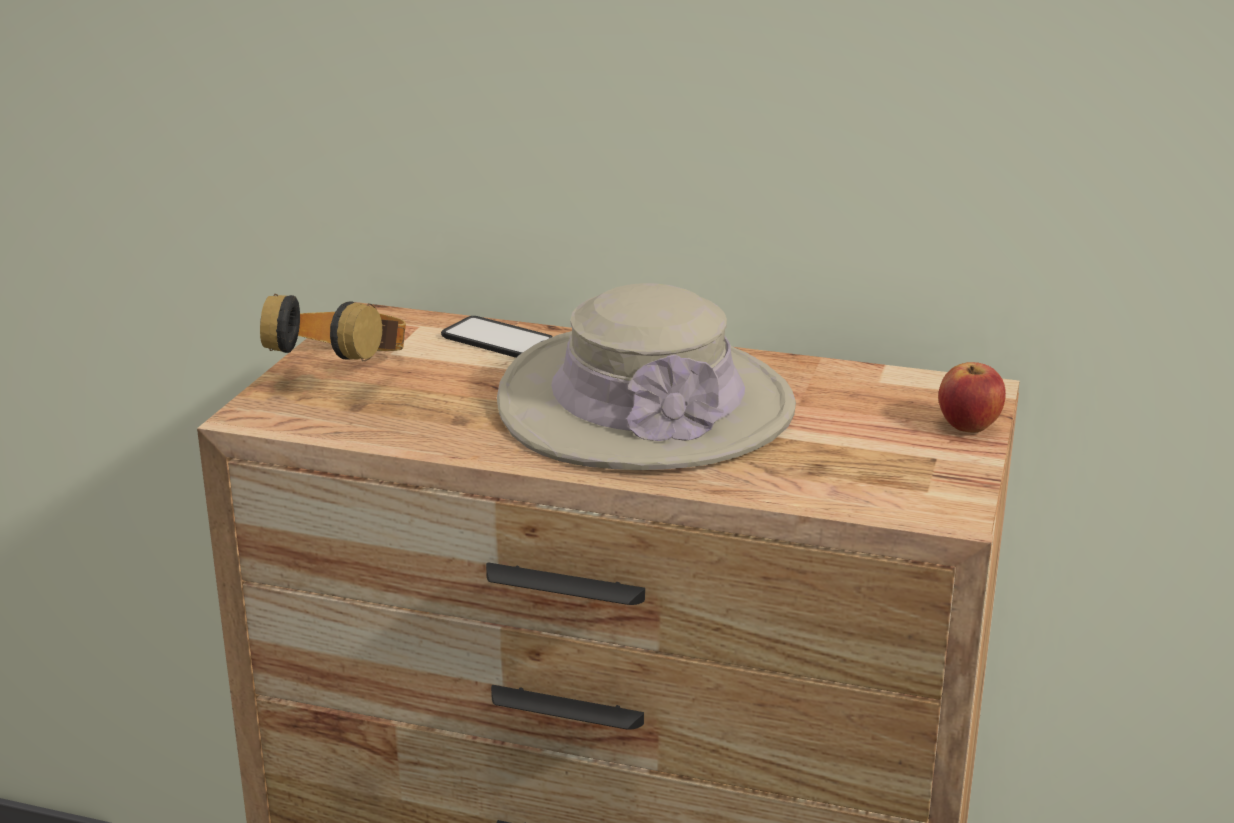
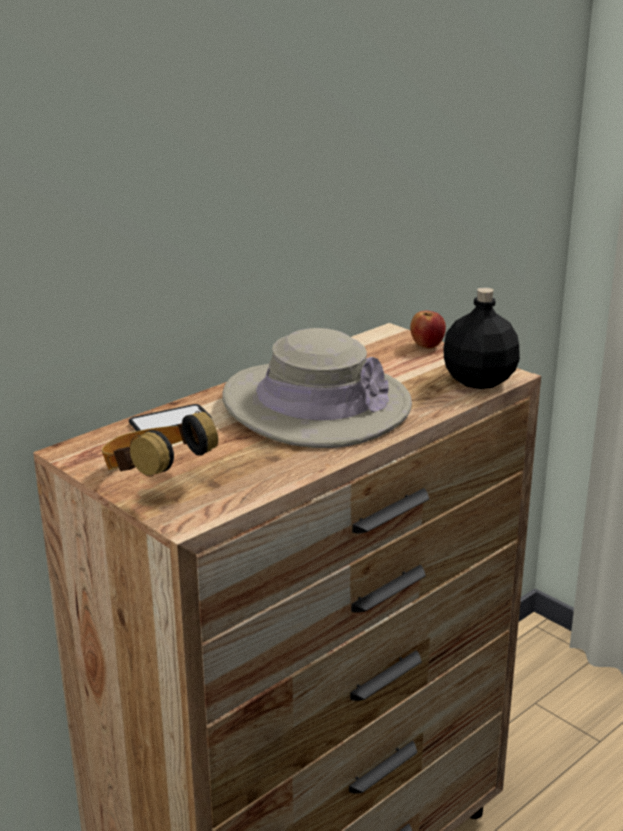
camera: 60 degrees left, 0 degrees up
none -> black bottle [444,287,520,389]

